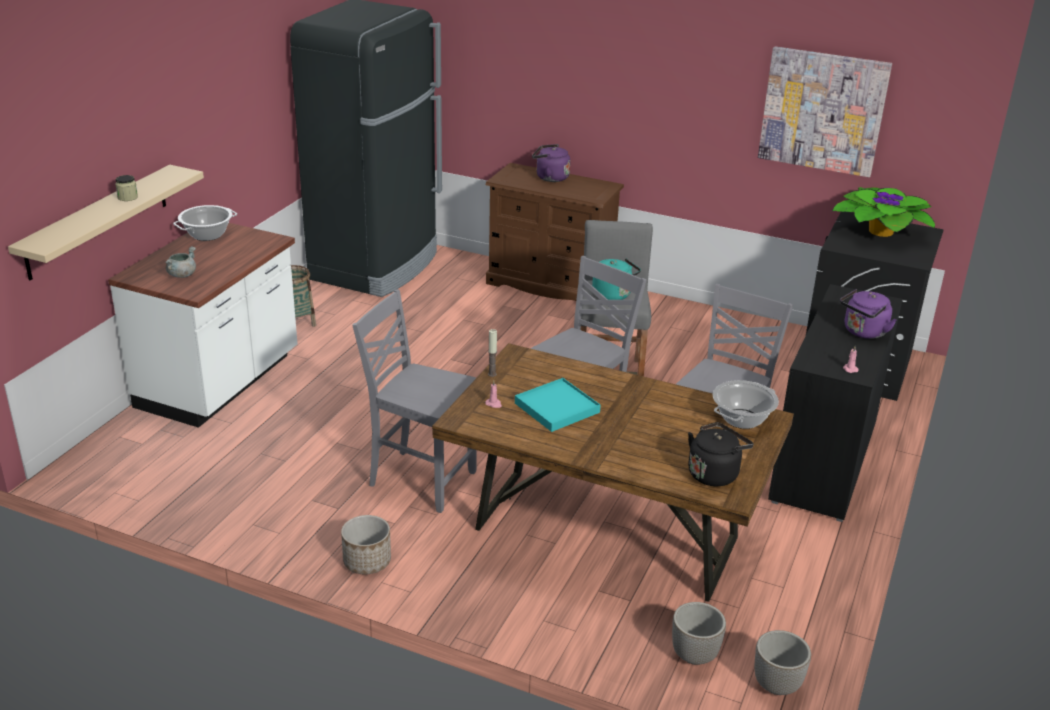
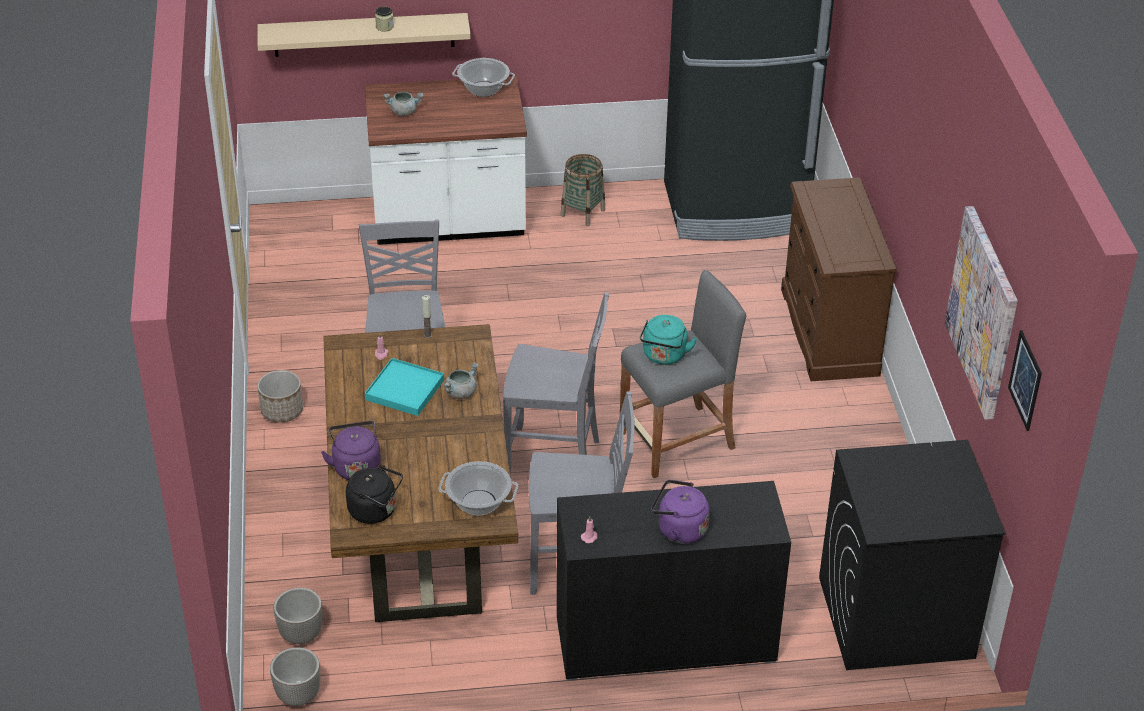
camera: 60 degrees right, 10 degrees up
purple kettle [532,144,570,182] -> purple kettle moved to [321,421,381,480]
potted plant [832,187,935,237] -> none
none -> grey cooking pot [444,362,479,399]
none -> picture [1008,330,1042,431]

